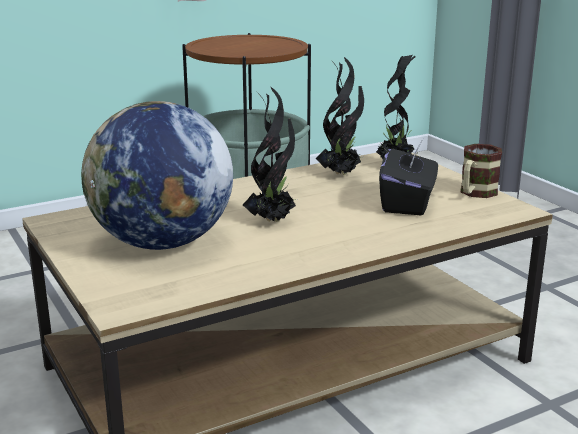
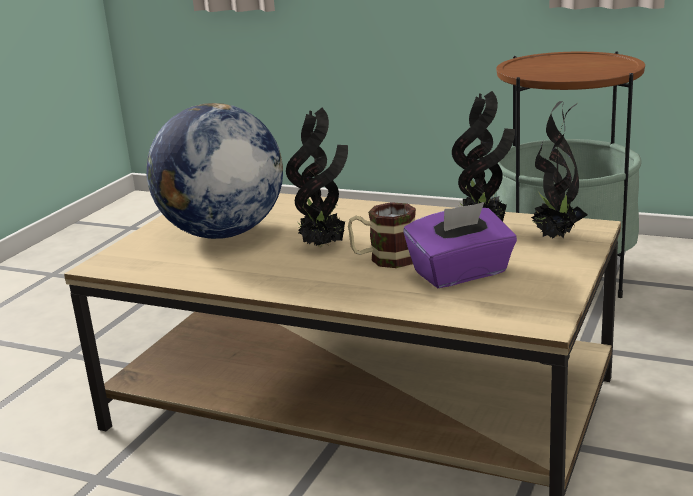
camera: 55 degrees right, 0 degrees up
black tissue box [379,139,438,216] -> purple tissue box [403,202,517,288]
mug [460,144,502,198] -> mug moved to [348,202,416,268]

